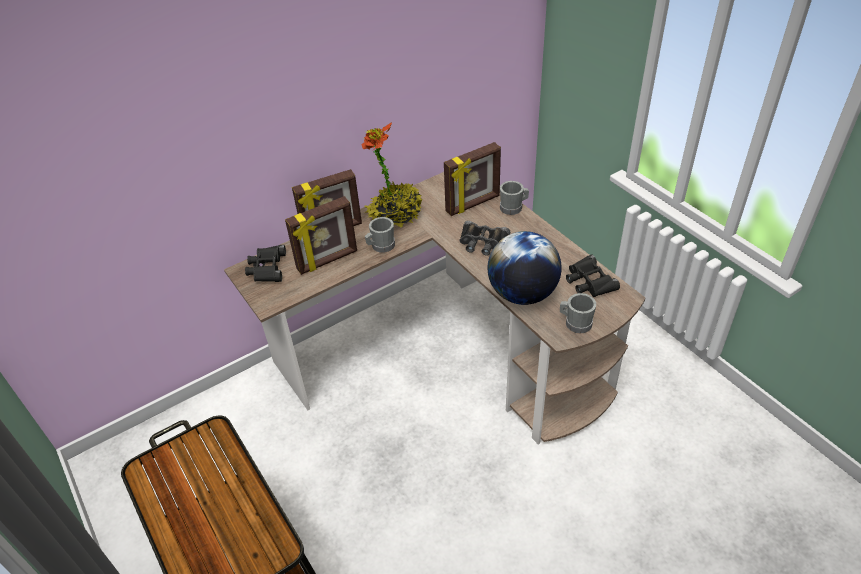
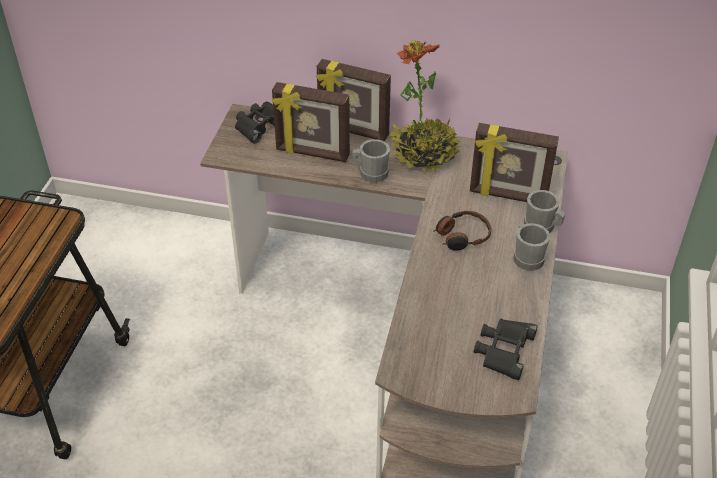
camera: 45 degrees right, 0 degrees up
black binoculars [459,221,510,256] -> headphones [433,211,491,251]
globe [488,231,562,305] -> none
grey mug [560,293,596,334] -> grey mug moved to [513,223,550,271]

